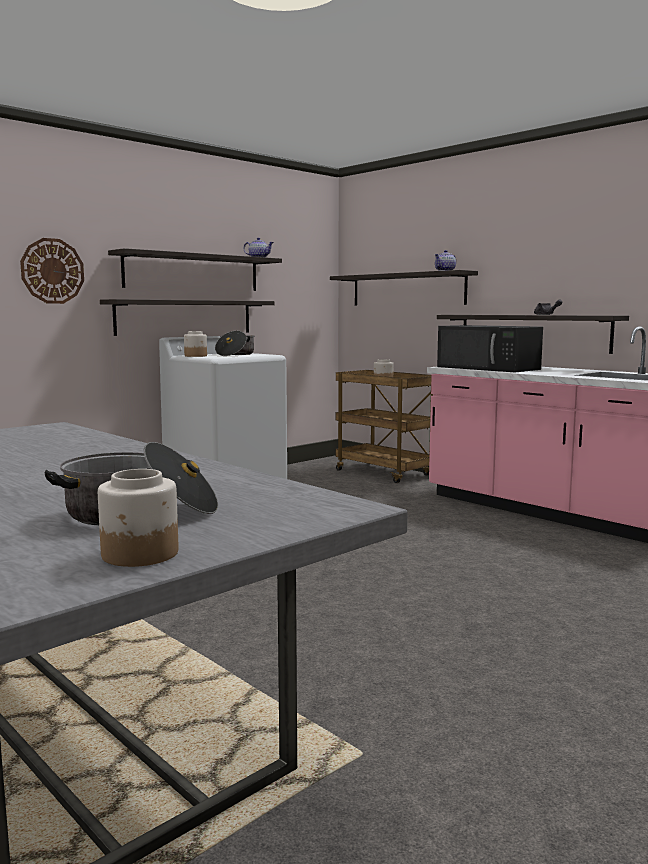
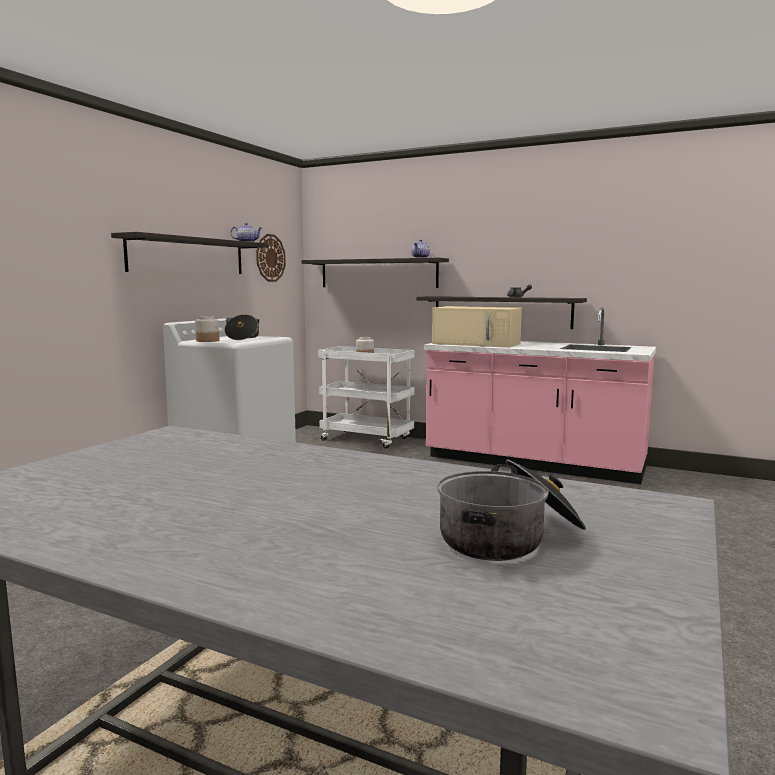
camera: 20 degrees left, 0 degrees up
wall clock [20,238,84,304] -> wall clock moved to [256,234,286,282]
jar [98,469,178,567] -> none
shelf [100,299,275,336] -> none
brown cart [335,370,433,483] -> white cart [318,346,415,449]
black microwave [437,325,543,372] -> beige microwave [432,306,522,348]

